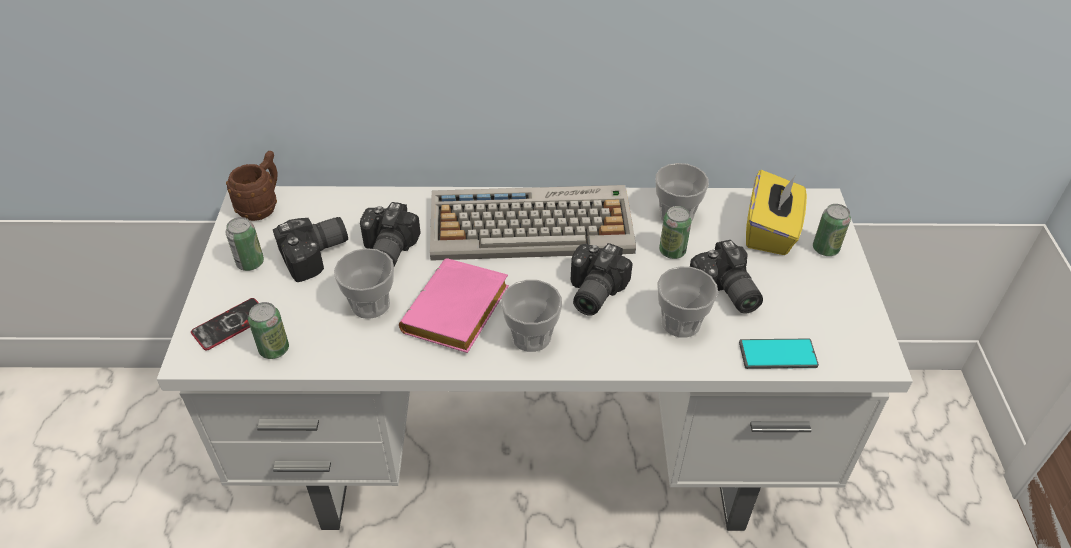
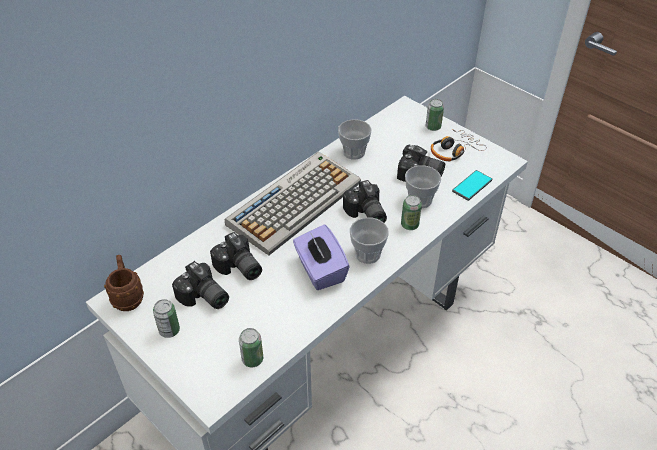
camera: 45 degrees left, 0 degrees up
phone [191,298,259,350] -> none
camera [273,217,348,282] -> camera turned 120 degrees clockwise [172,261,229,309]
cup [334,248,394,319] -> none
pink book [399,258,509,353] -> purple tissue box [293,225,350,290]
can [659,206,692,259] -> can moved to [401,195,422,230]
yellow tissue box [746,170,807,255] -> none
none -> headphones [431,129,487,161]

